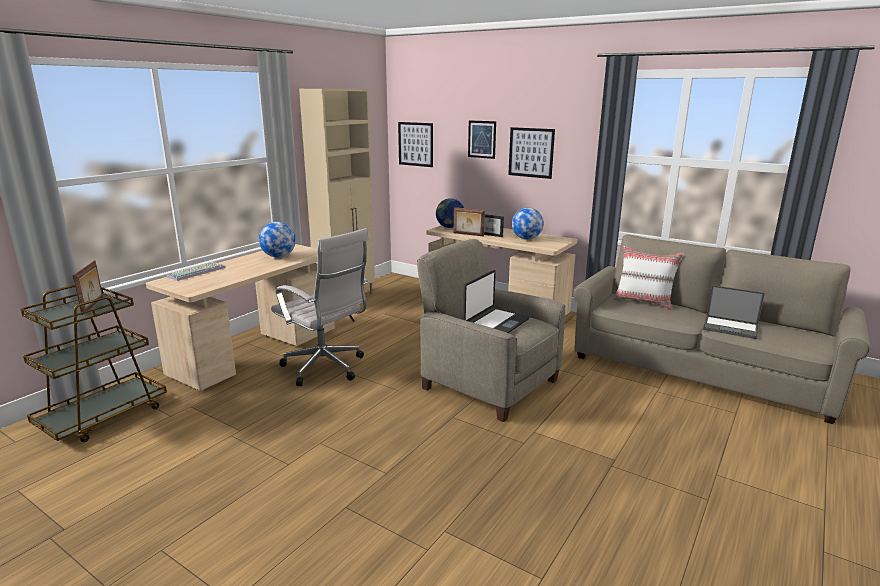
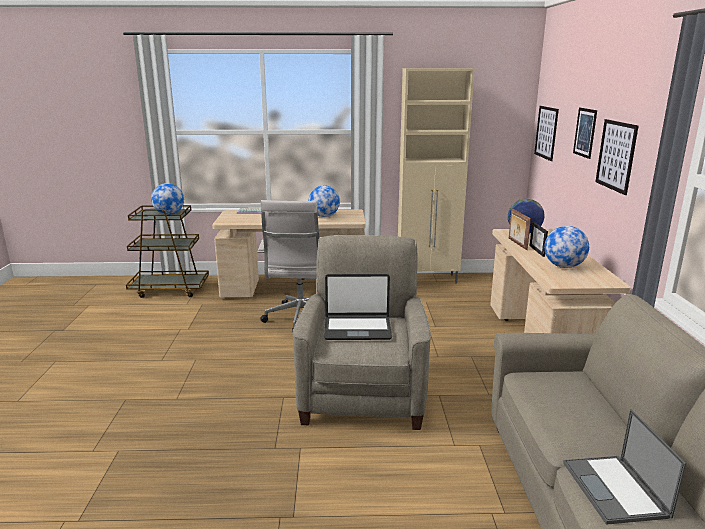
camera: 55 degrees right, 0 degrees up
picture frame [73,260,103,315] -> globe [151,183,184,215]
white pillow [613,246,683,310] -> none

